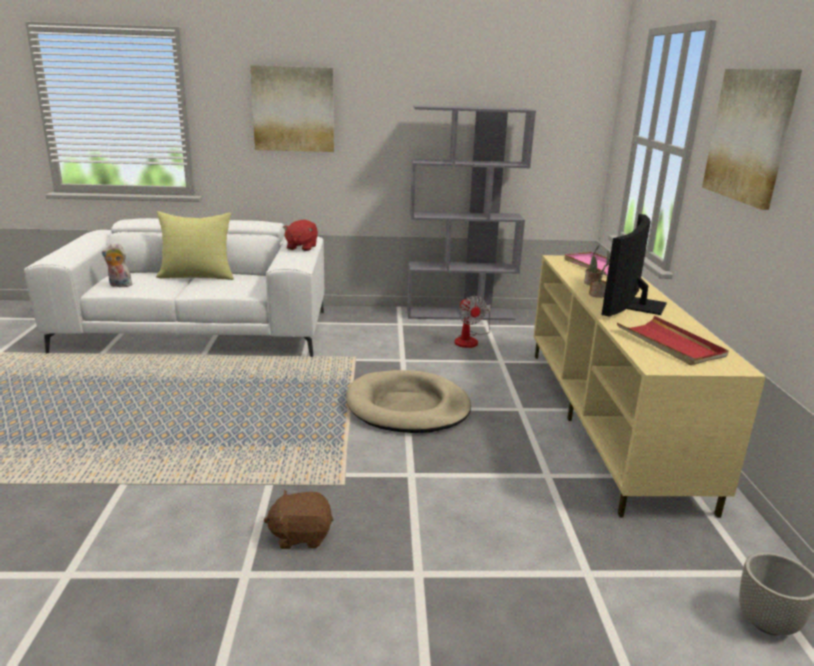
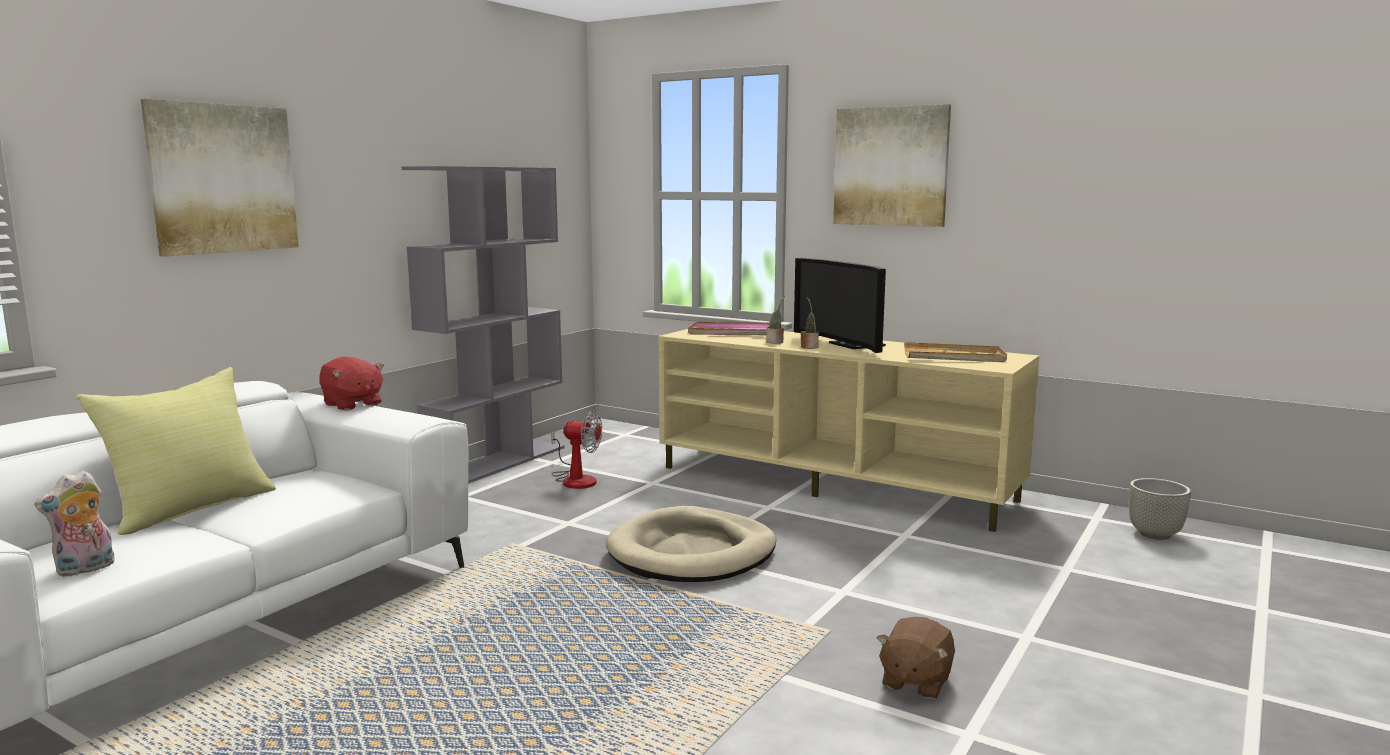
camera: 55 degrees left, 10 degrees down
red tray [617,316,729,365] -> beige tray [904,342,1007,362]

